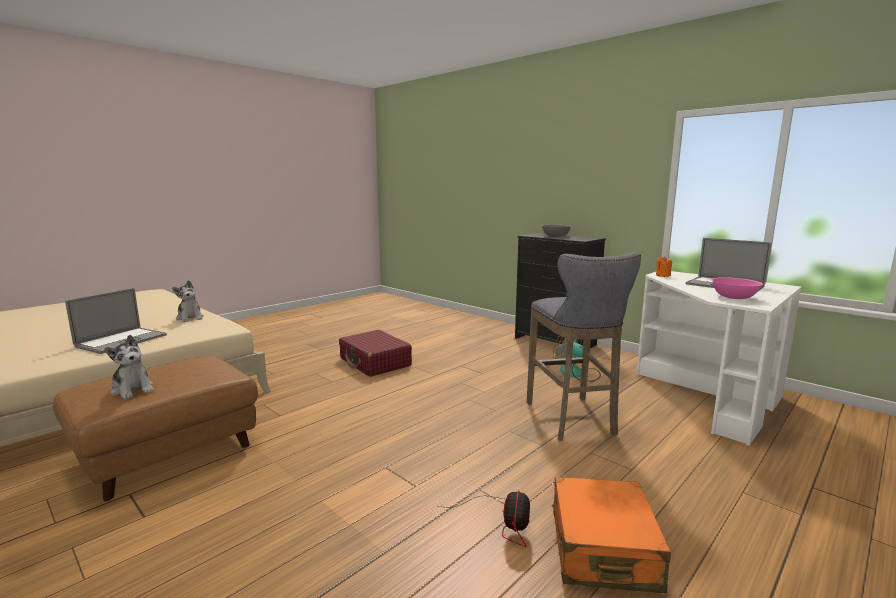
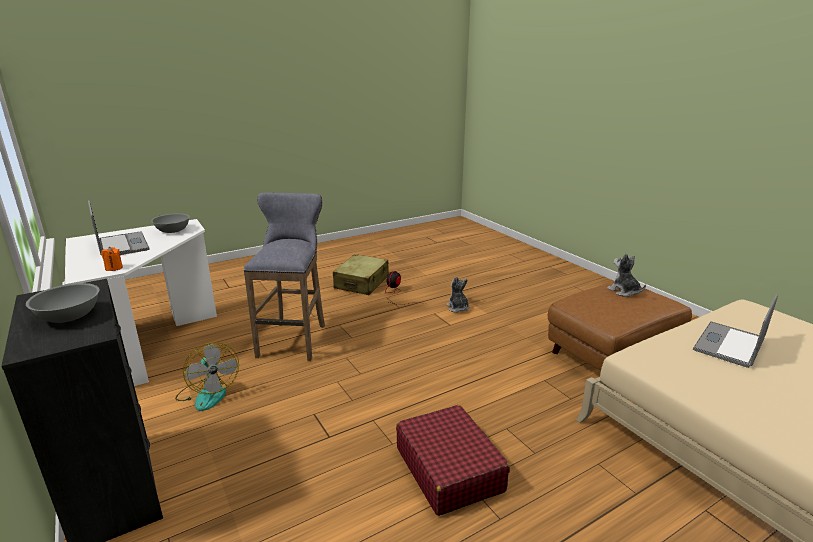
camera: 165 degrees left, 10 degrees up
plush toy [172,280,204,322] -> plush toy moved to [446,276,469,313]
orange suitcase [552,477,671,593] -> beige suitcase [333,254,389,295]
pink bowl [711,277,763,299] -> grey bowl [151,213,190,233]

